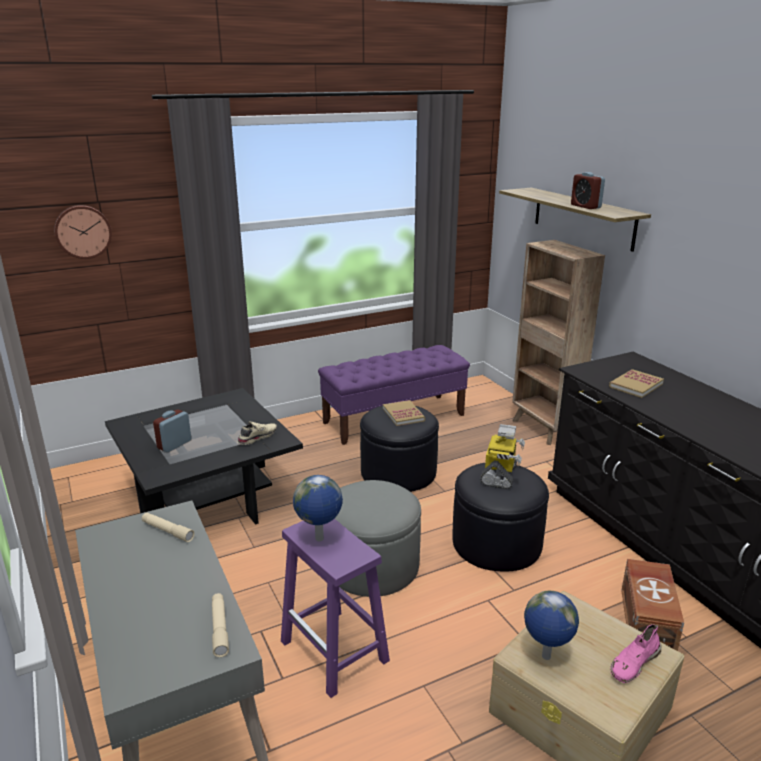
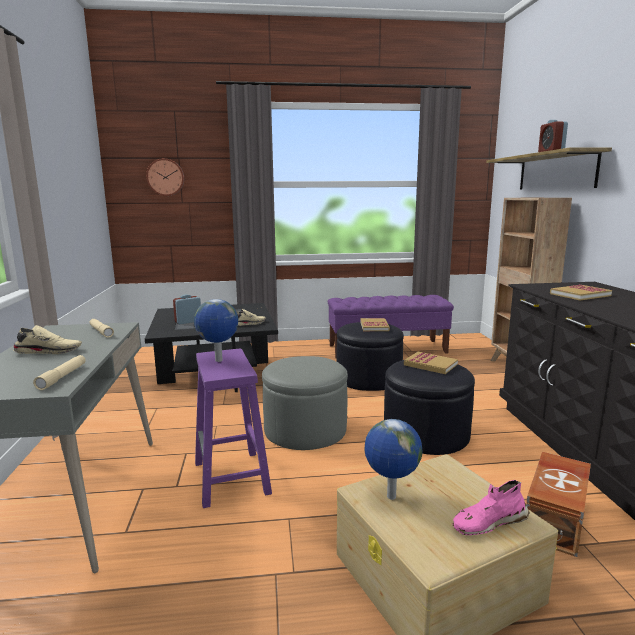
camera: 20 degrees right, 10 degrees down
toy robot [480,424,525,489] -> book [404,352,458,374]
none -> beige shoe [13,325,82,354]

